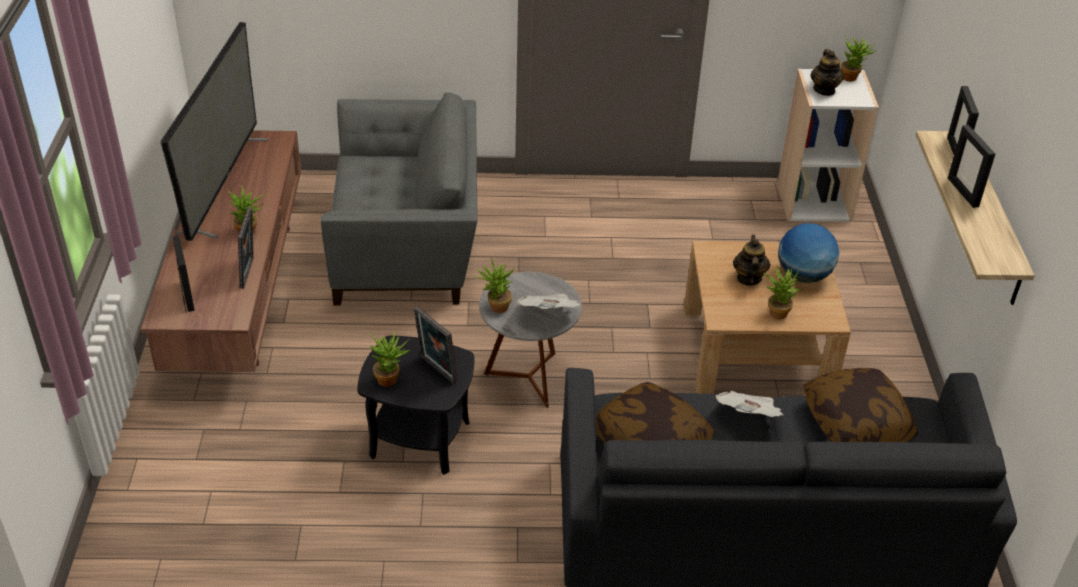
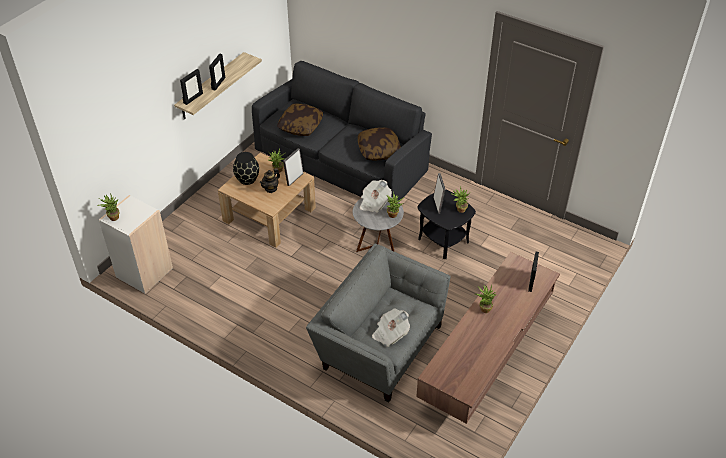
camera: 145 degrees left, 5 degrees up
television [161,22,269,241] -> none
picture frame [238,207,254,289] -> picture frame moved to [283,148,303,186]
newspaper [716,391,784,417] -> newspaper moved to [372,308,410,347]
globe [778,223,839,283] -> black vase [233,152,259,185]
teapot [810,49,844,96] -> none

